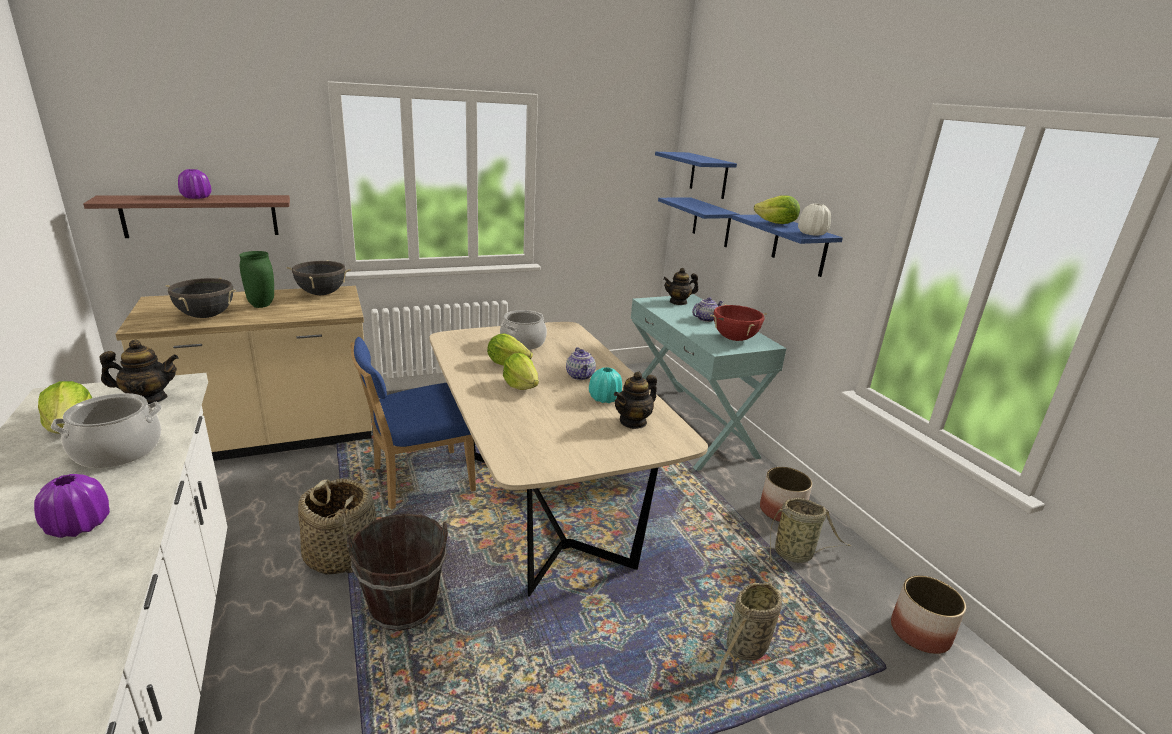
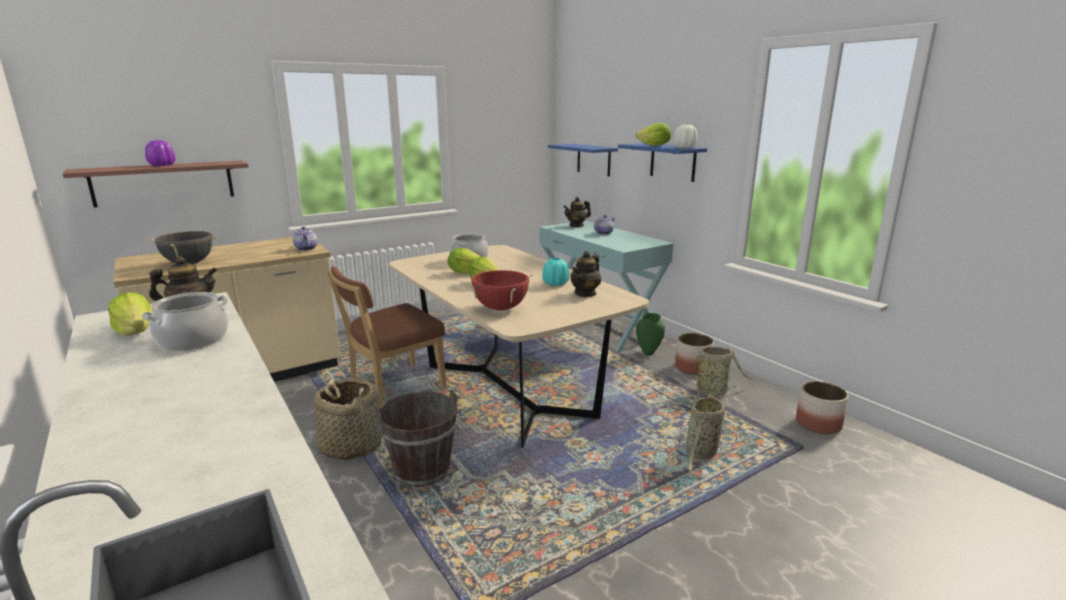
camera: 10 degrees left, 5 degrees down
purple vase [34,474,110,538] -> none
green vase [239,251,274,308] -> green vase moved to [636,313,665,355]
black cooking pot [286,260,351,295] -> none
blue chair [350,337,476,509] -> brown chair [327,266,447,406]
teapot [566,347,596,380] -> teapot moved to [293,227,318,251]
blue shelf [655,152,737,199] -> none
red cooking pot [710,304,767,341] -> red cooking pot moved to [466,270,533,311]

